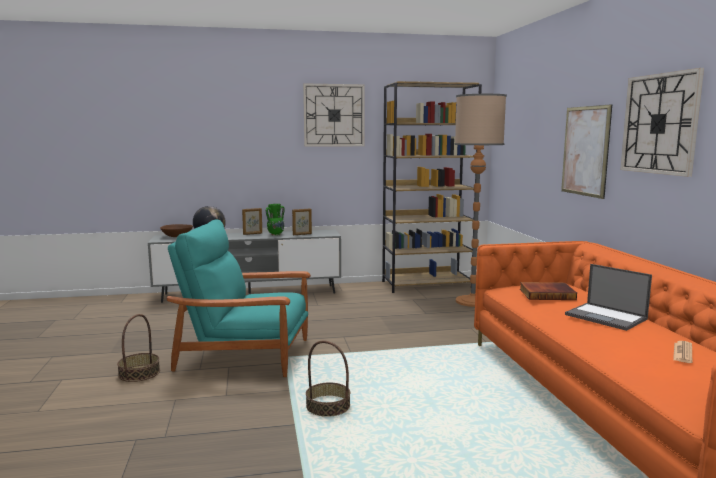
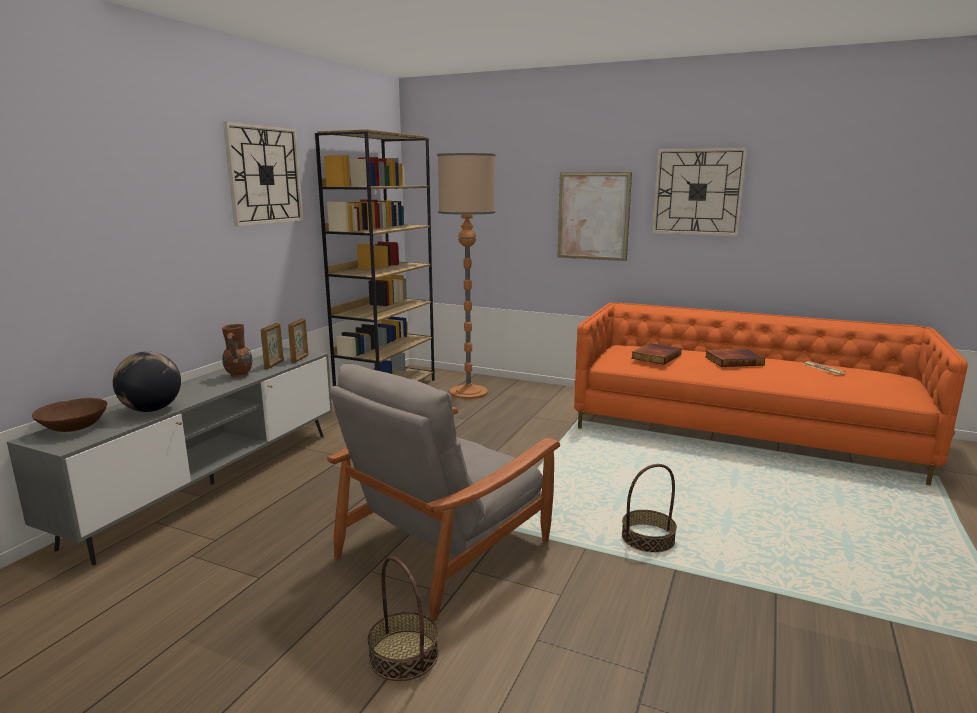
camera: 55 degrees left, 5 degrees up
turquoise armchair [167,219,311,377] -> grey armchair [327,364,560,621]
picture frame [242,208,262,235] -> picture frame moved to [288,318,308,363]
green vase [266,204,285,236] -> brown vase [222,324,252,377]
laptop [565,264,652,331] -> book [705,349,765,367]

